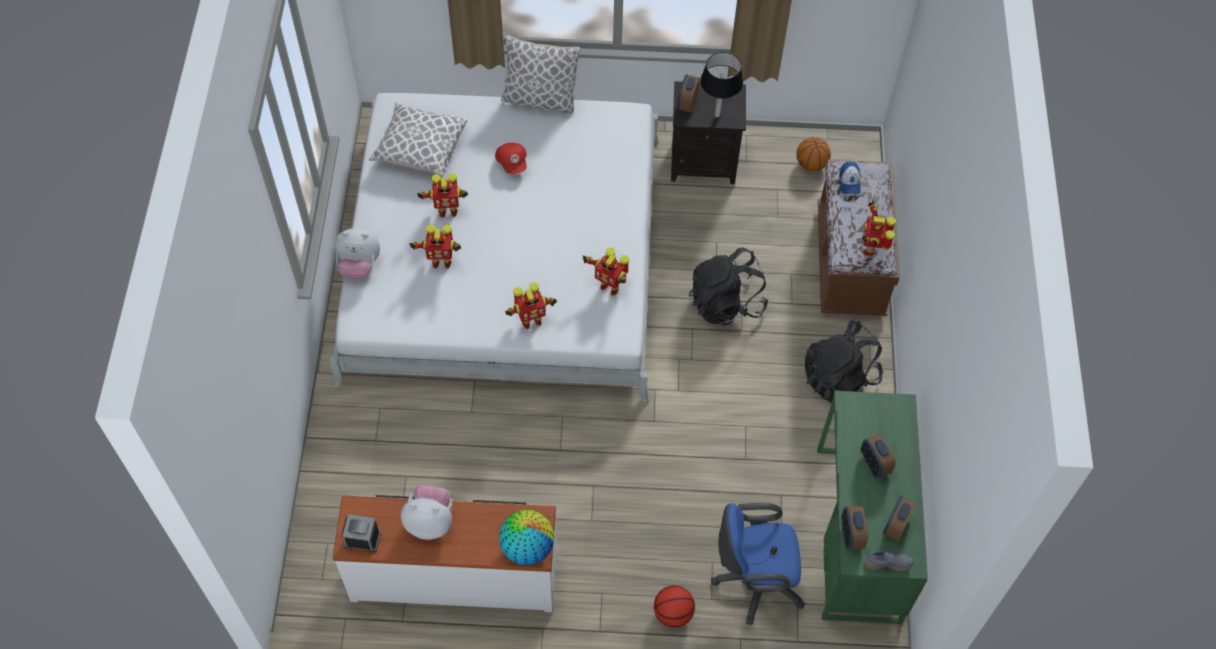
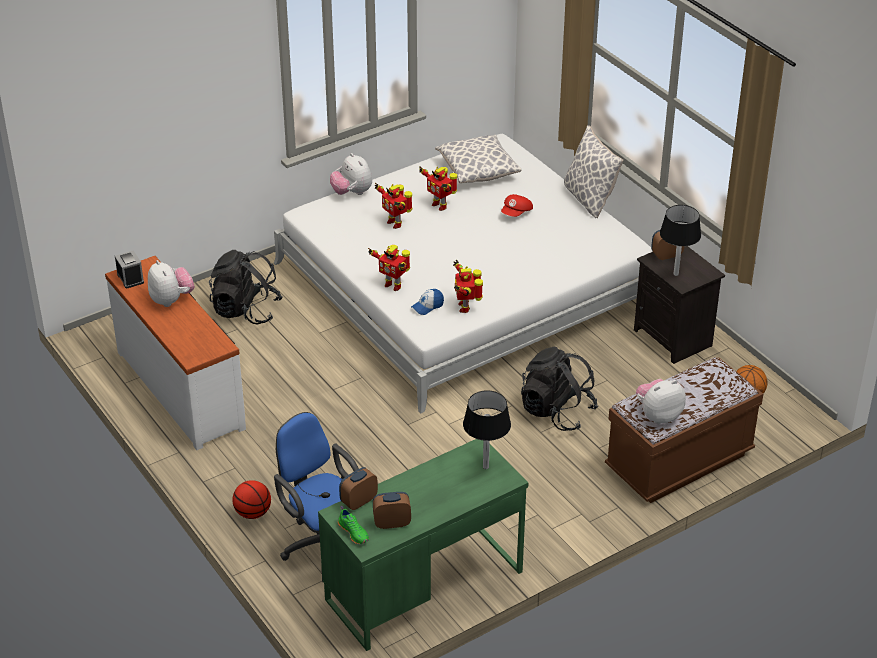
camera: 55 degrees right, 20 degrees down
globe [499,510,554,565] -> none
black backpack [805,321,883,403] -> black backpack moved to [209,250,283,324]
cap [839,162,861,194] -> cap moved to [411,289,444,315]
alarm clock [860,434,896,478] -> none
toy robot [862,200,896,256] -> plush toy [636,379,686,424]
grey shoe [864,551,913,571] -> green shoe [338,506,369,545]
none -> black table lamp [463,390,511,469]

